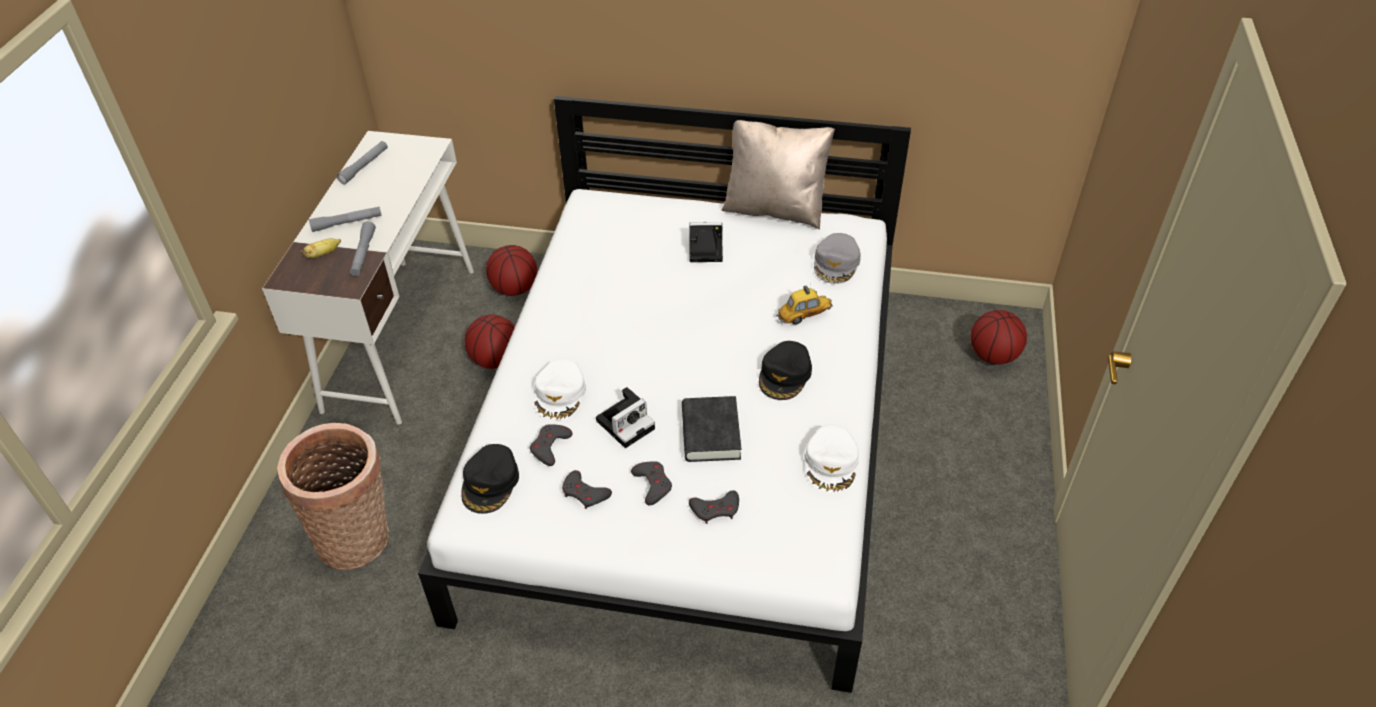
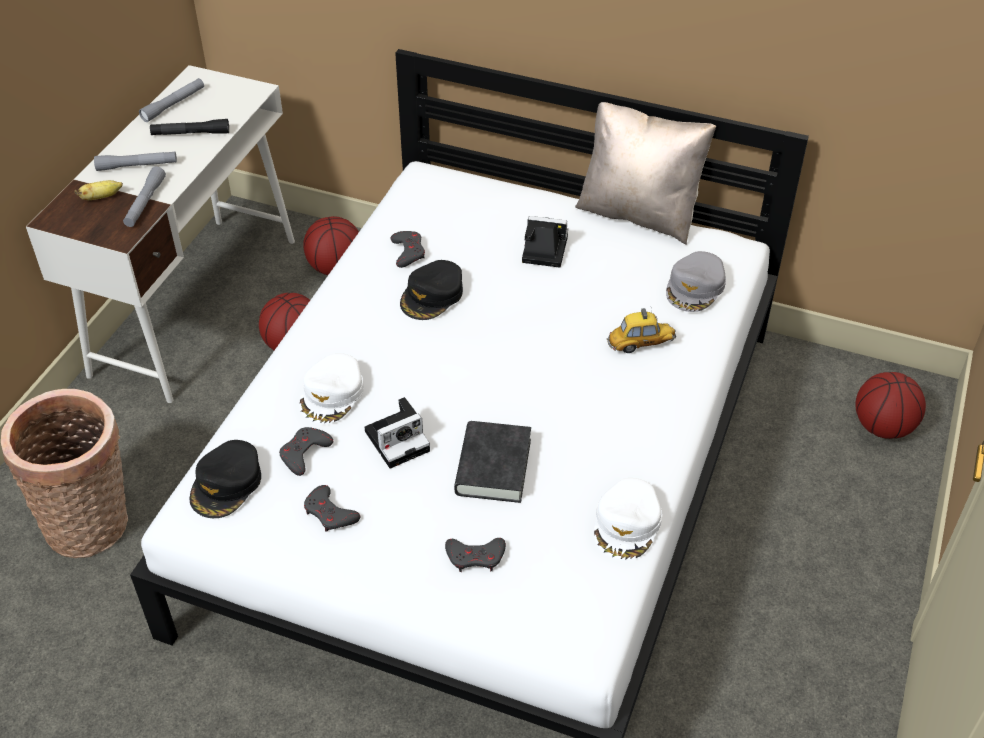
camera: 10 degrees right, 0 degrees up
grey game controller [631,461,672,505] -> grey game controller moved to [391,231,425,268]
black cap [759,341,812,400] -> black cap moved to [400,260,463,320]
none -> black flashlight [150,119,229,135]

